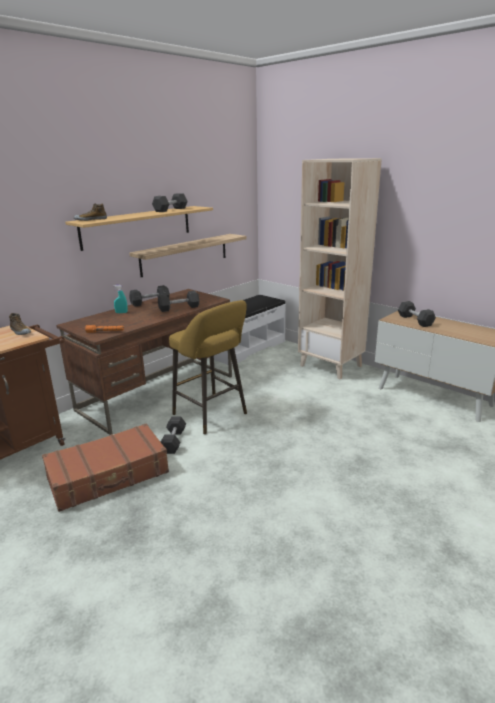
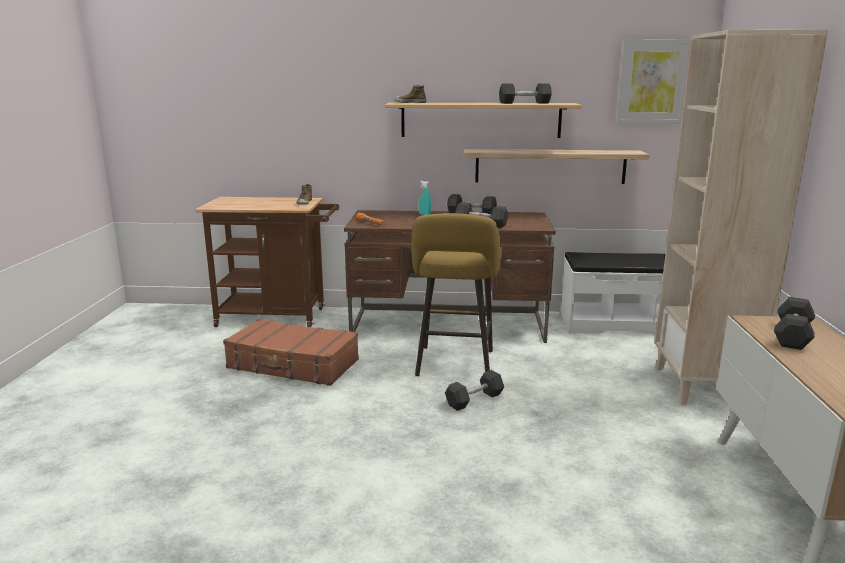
camera: 50 degrees right, 5 degrees down
grey dumbbell [161,416,186,454] -> grey dumbbell moved to [445,370,504,411]
none -> picture [616,39,691,124]

